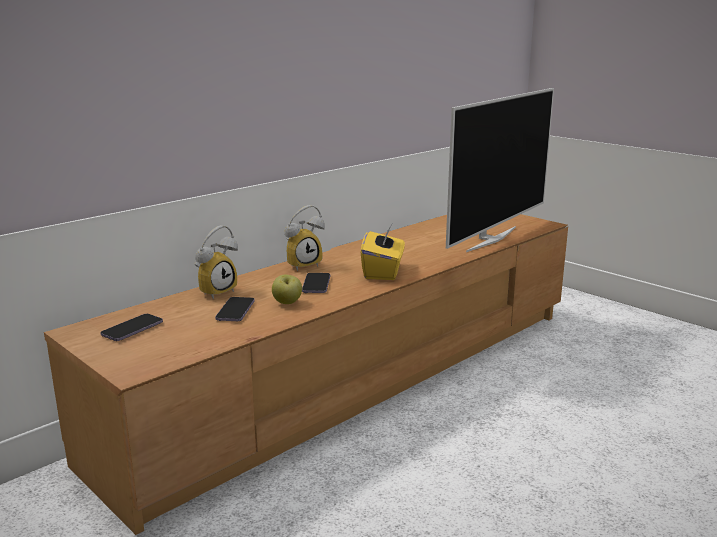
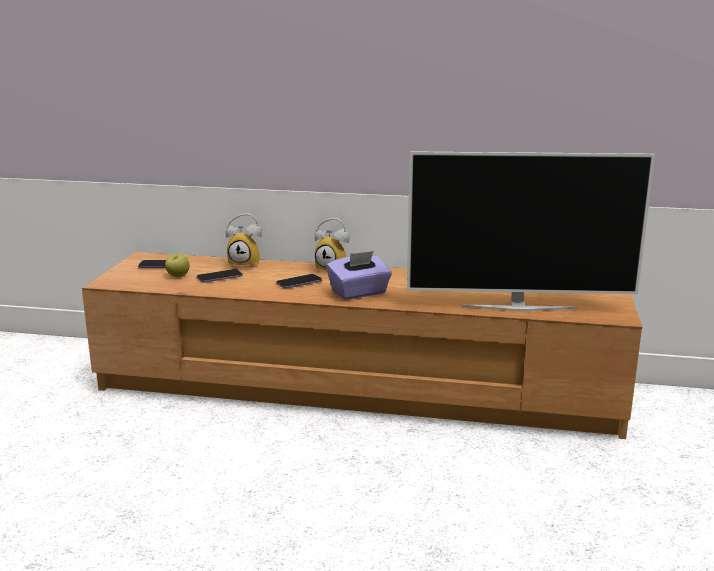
camera: 55 degrees right, 0 degrees up
apple [272,275,302,304] -> apple moved to [165,254,189,277]
yellow tissue box [361,224,405,280] -> purple tissue box [326,251,392,300]

